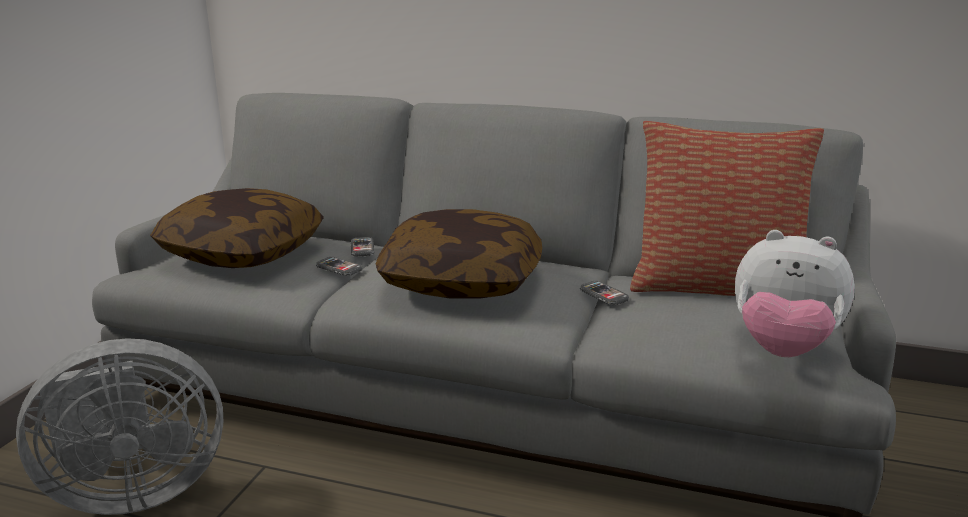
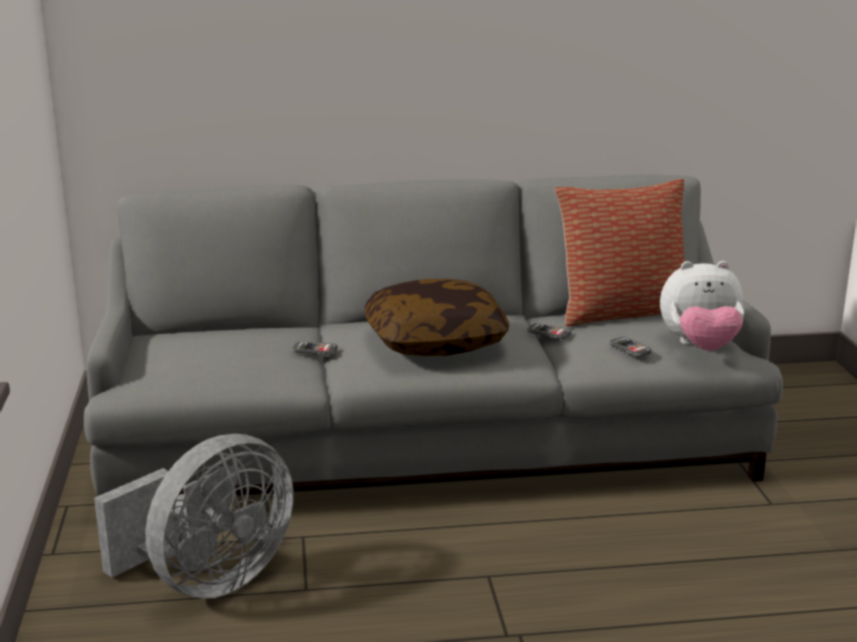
camera: 25 degrees left, 0 degrees up
pillow [150,188,324,268] -> none
phone [351,237,374,256] -> phone moved to [610,337,652,357]

